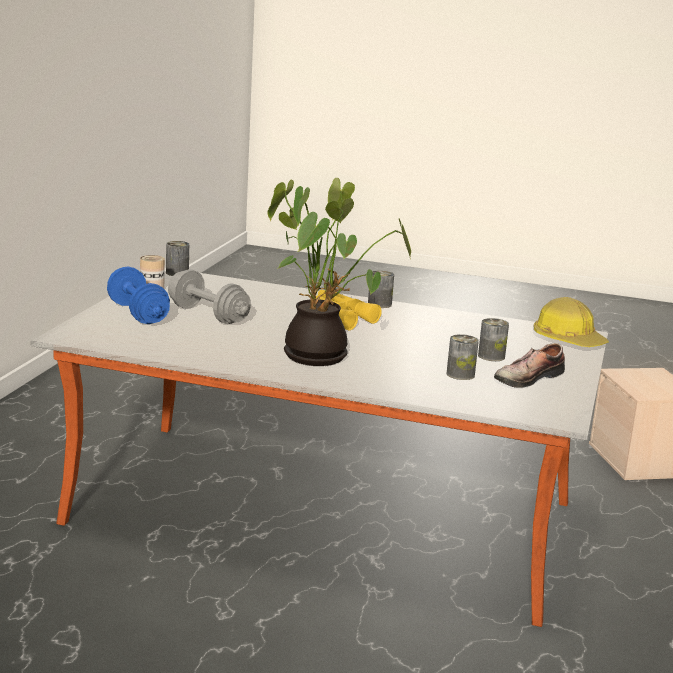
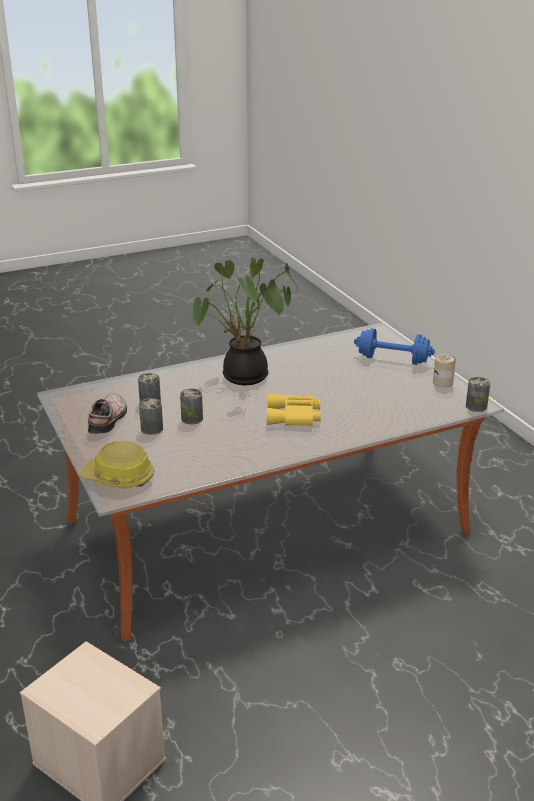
camera: 140 degrees right, 10 degrees up
grey dumbbell [168,269,251,324] -> none
can [368,270,394,308] -> can moved to [180,389,203,425]

